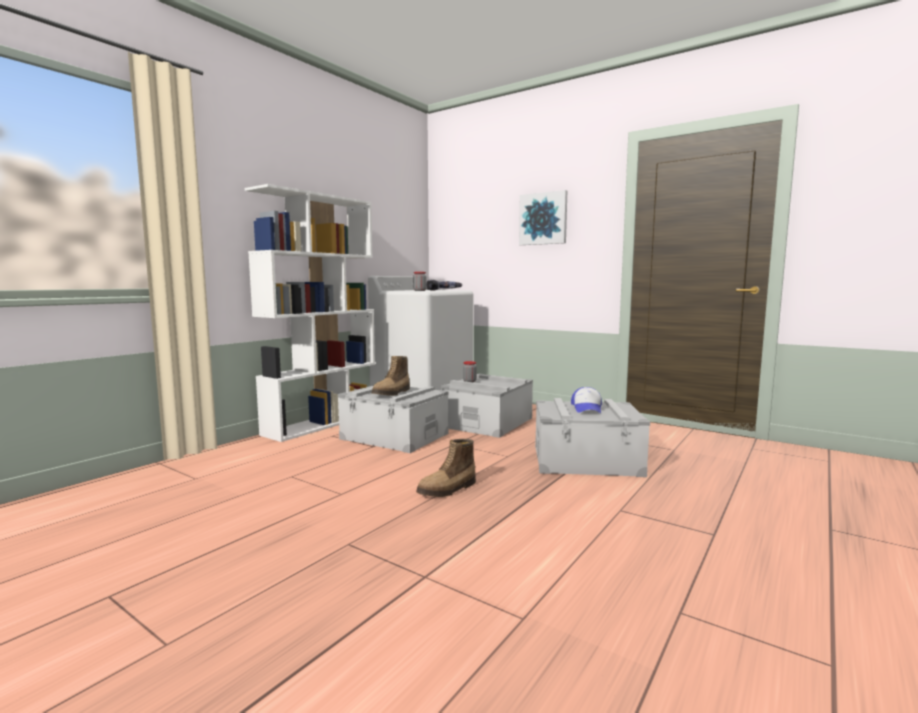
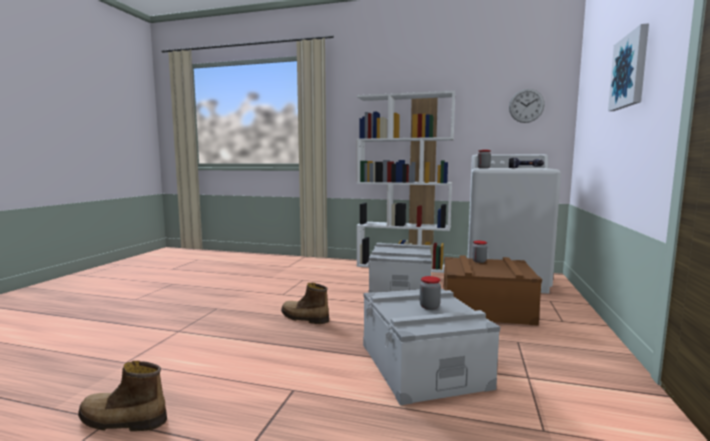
camera: 70 degrees right, 0 degrees up
boot [371,356,410,396] -> boot moved to [78,361,167,431]
grey storage box [441,374,533,438] -> brown storage box [443,255,542,326]
cap [571,387,602,413] -> jar [420,276,441,310]
none -> wall clock [509,89,545,123]

